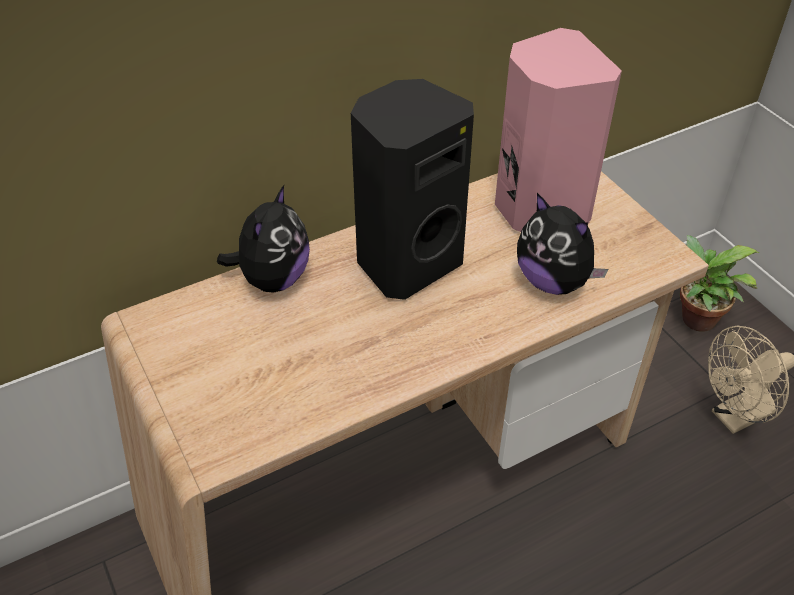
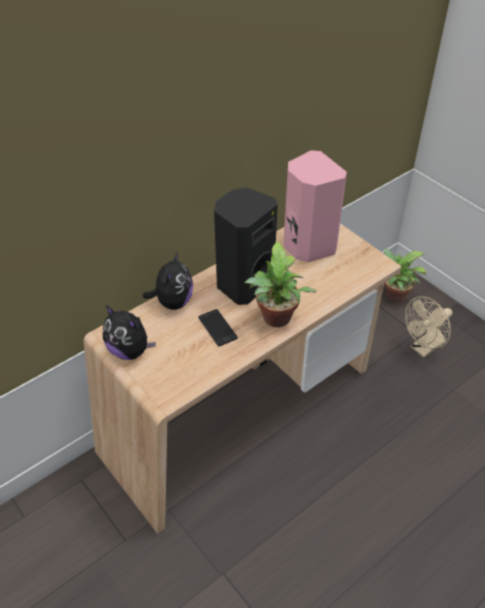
camera: 10 degrees left, 0 degrees up
plush toy [517,193,609,295] -> plush toy moved to [103,306,156,360]
none -> phone [198,309,238,346]
none -> potted plant [245,241,317,327]

